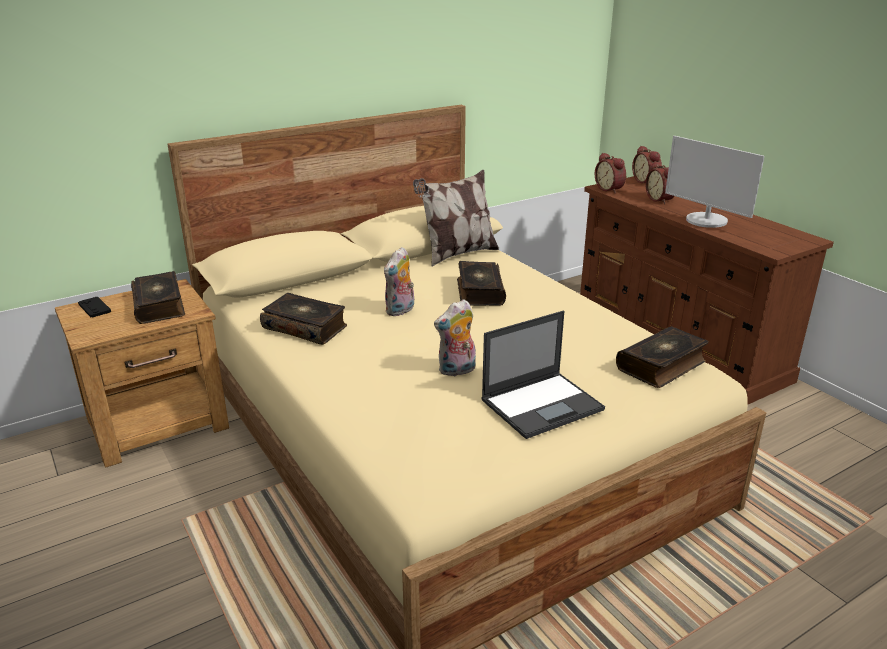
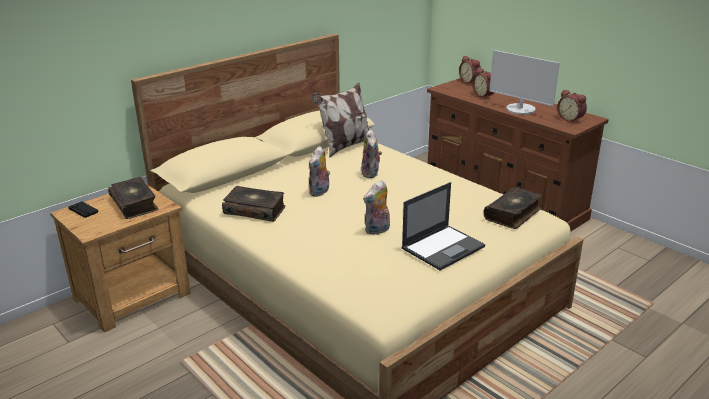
camera: 10 degrees left, 0 degrees up
book [457,261,506,306] -> plush toy [361,129,382,178]
alarm clock [595,153,626,193] -> alarm clock moved to [557,89,587,123]

